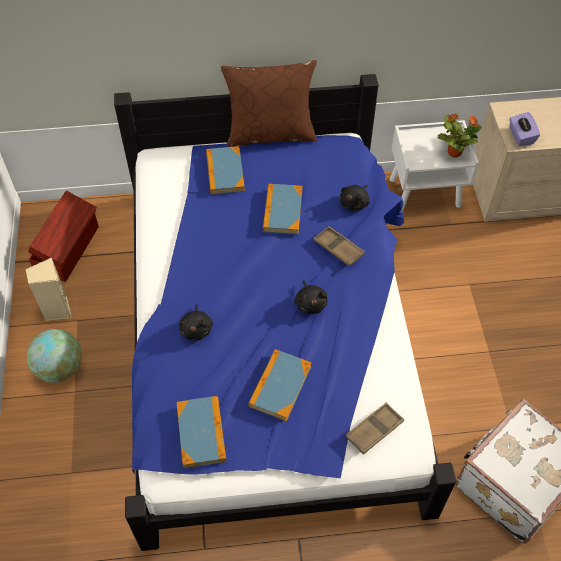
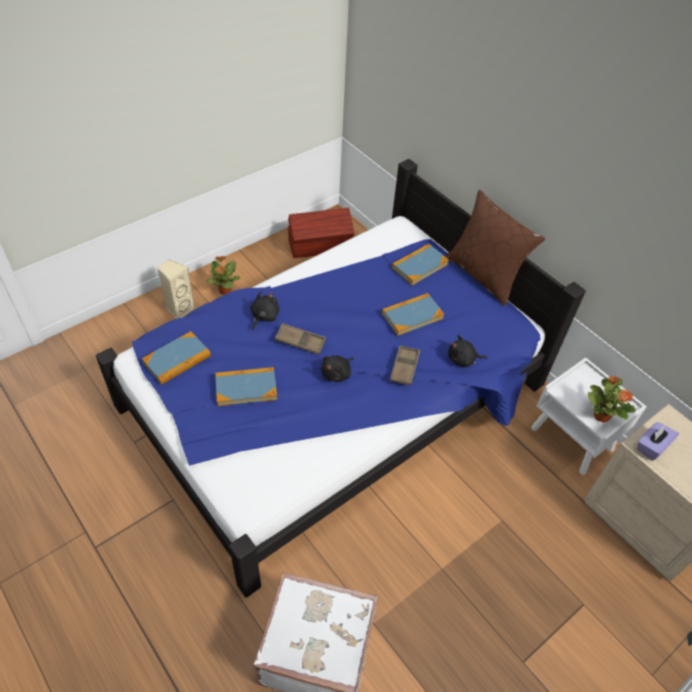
camera: 55 degrees right, 5 degrees down
beige speaker [26,258,72,321] -> beige speaker moved to [157,259,195,319]
globe [27,329,82,383] -> potted plant [207,256,240,295]
black plush toy [179,304,213,341] -> black plush toy turned 150 degrees clockwise [250,291,280,330]
brown tray [345,403,404,455] -> brown tray moved to [275,323,326,355]

